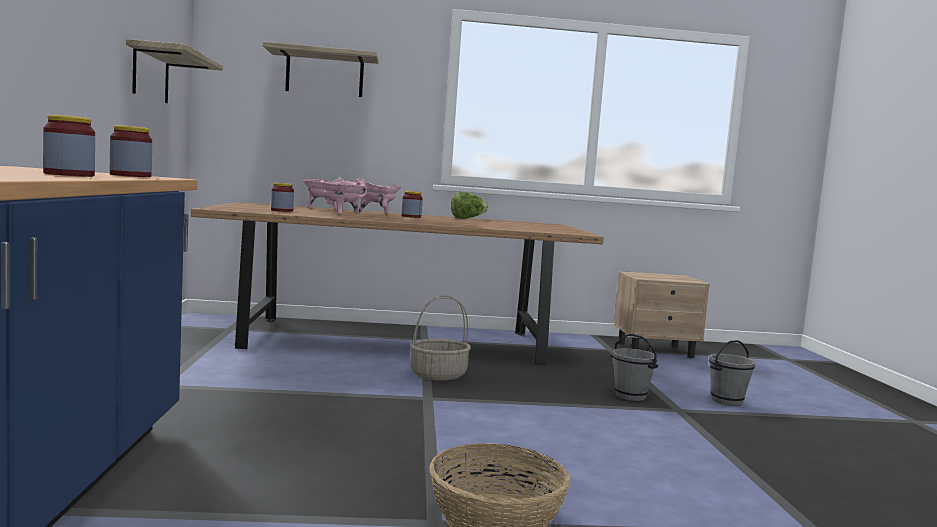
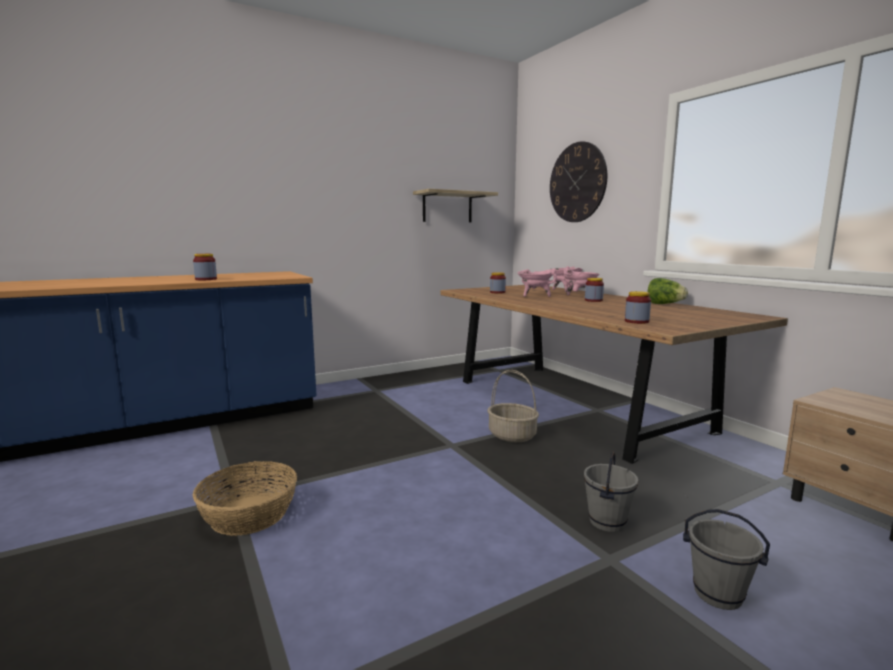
camera: 65 degrees right, 5 degrees up
jar [110,125,152,177] -> jar moved to [625,291,651,324]
shelf [263,42,379,97] -> wall clock [550,141,607,222]

